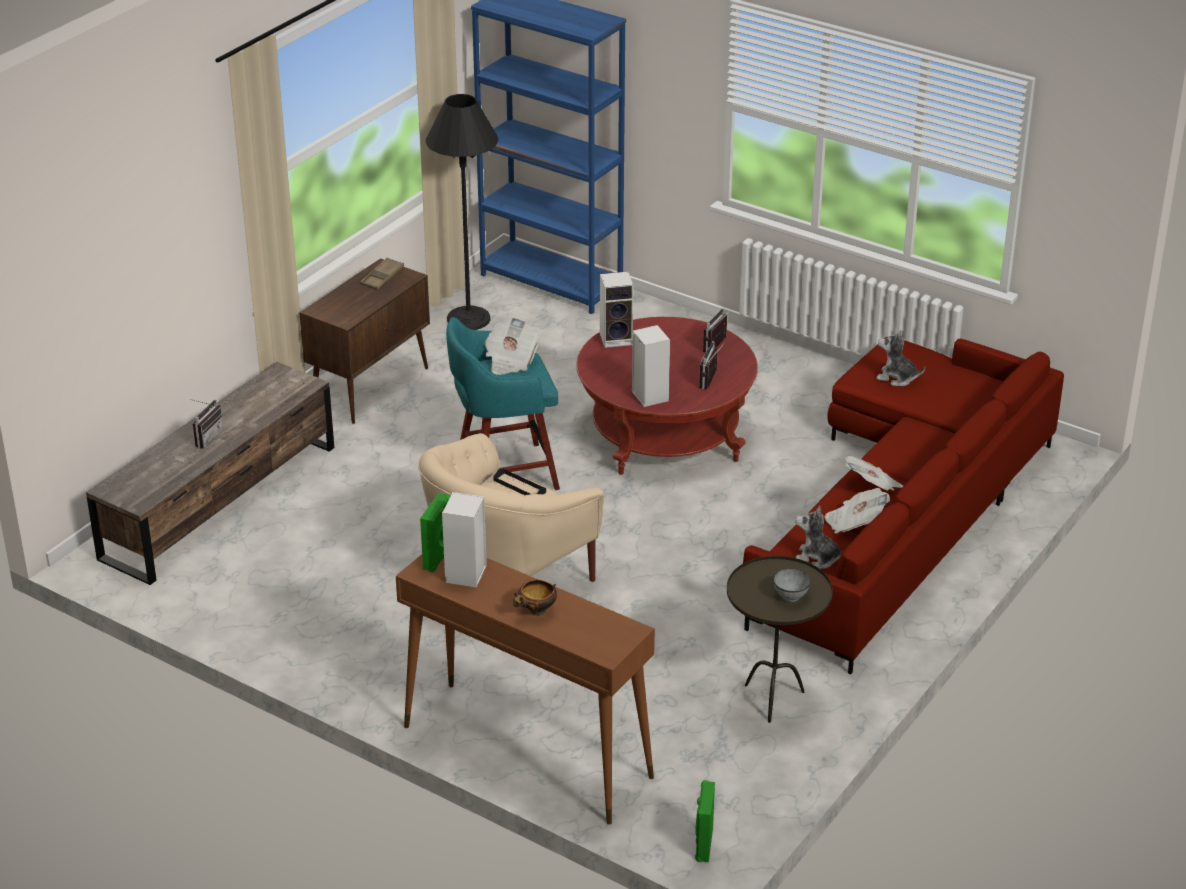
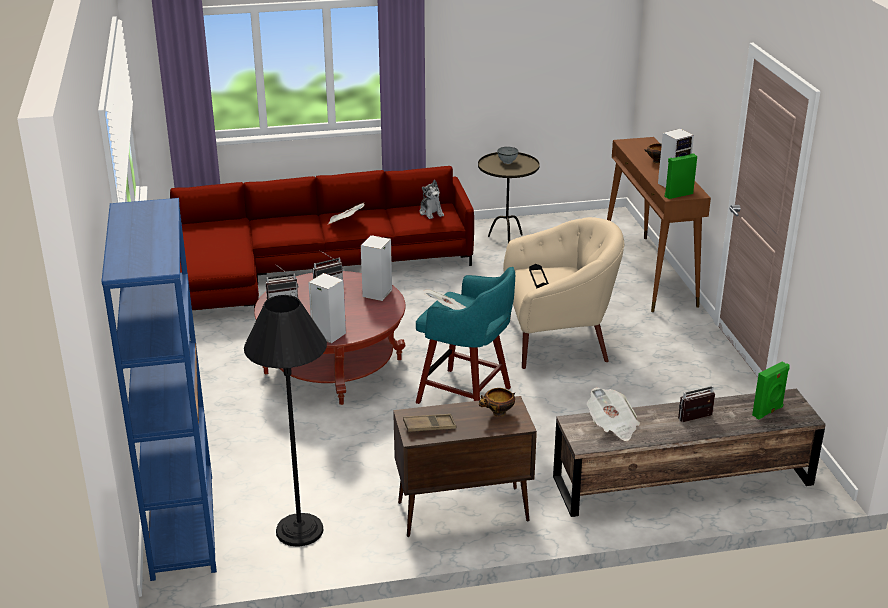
camera: 135 degrees left, 5 degrees down
green speaker [695,780,715,862] -> green speaker moved to [752,362,790,420]
newspaper [824,488,890,534] -> newspaper moved to [587,387,640,441]
plush toy [876,330,925,386] -> none
none -> bowl [479,388,515,417]

